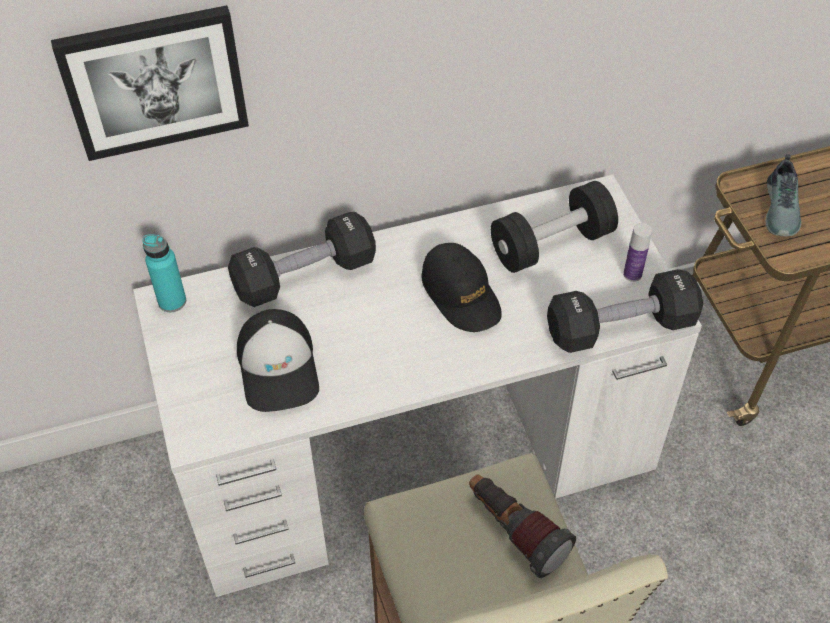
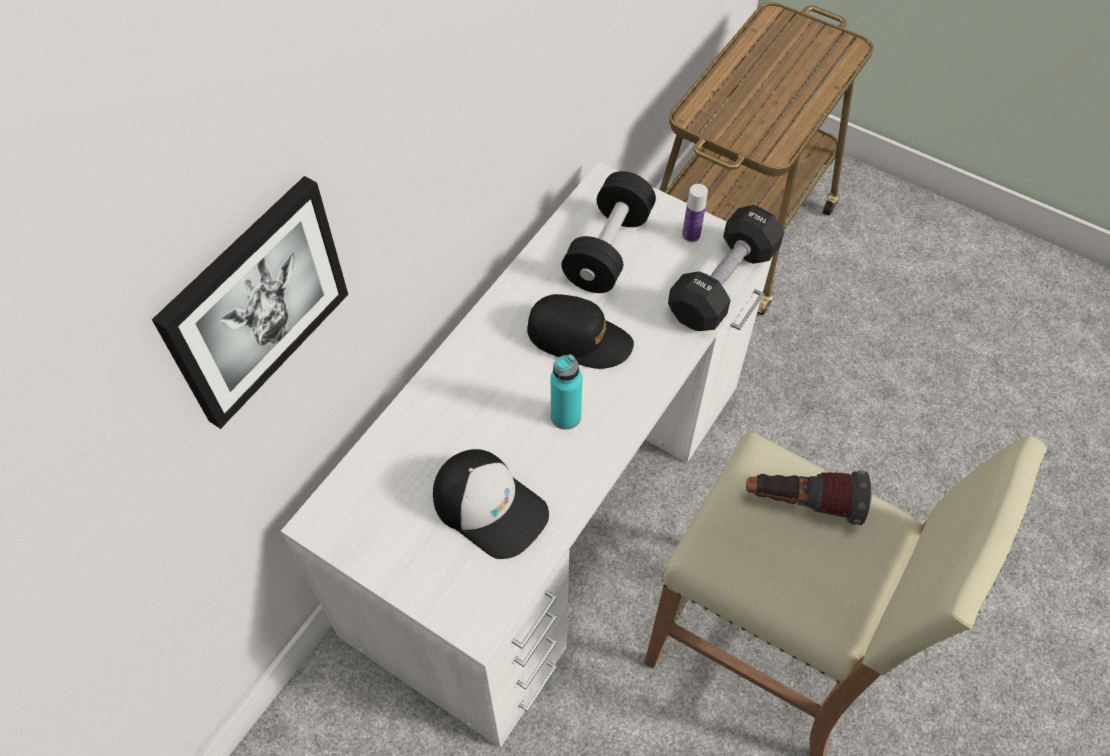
camera: 40 degrees left, 5 degrees up
turquoise bottle [143,234,186,312] -> turquoise bottle moved to [551,354,583,430]
black dumbbell [228,212,376,307] -> none
shoe [765,154,801,237] -> none

